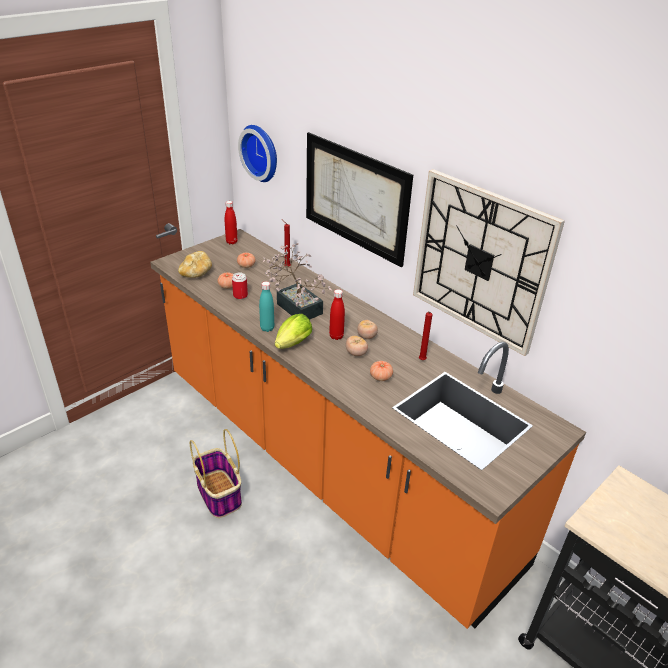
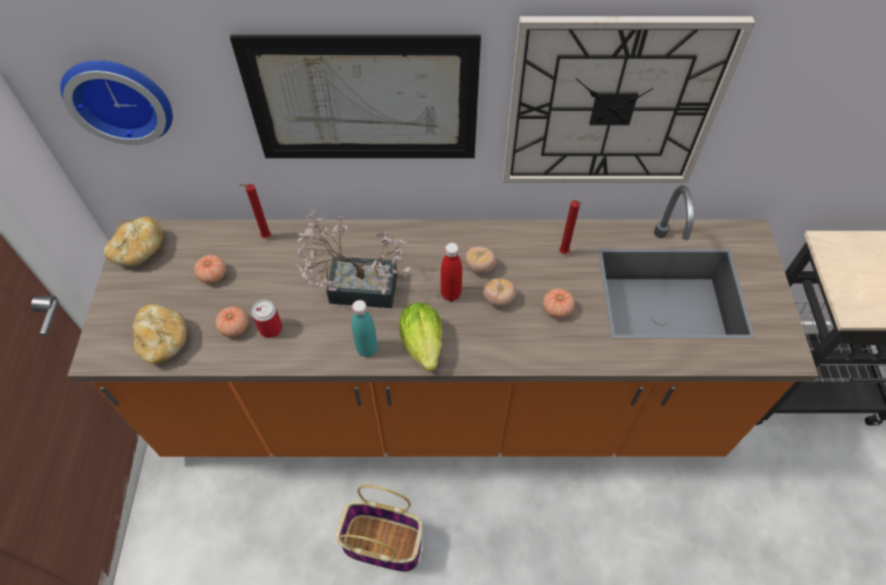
camera: 45 degrees left, 20 degrees up
red bottle [225,201,238,244] -> bread [104,217,163,266]

